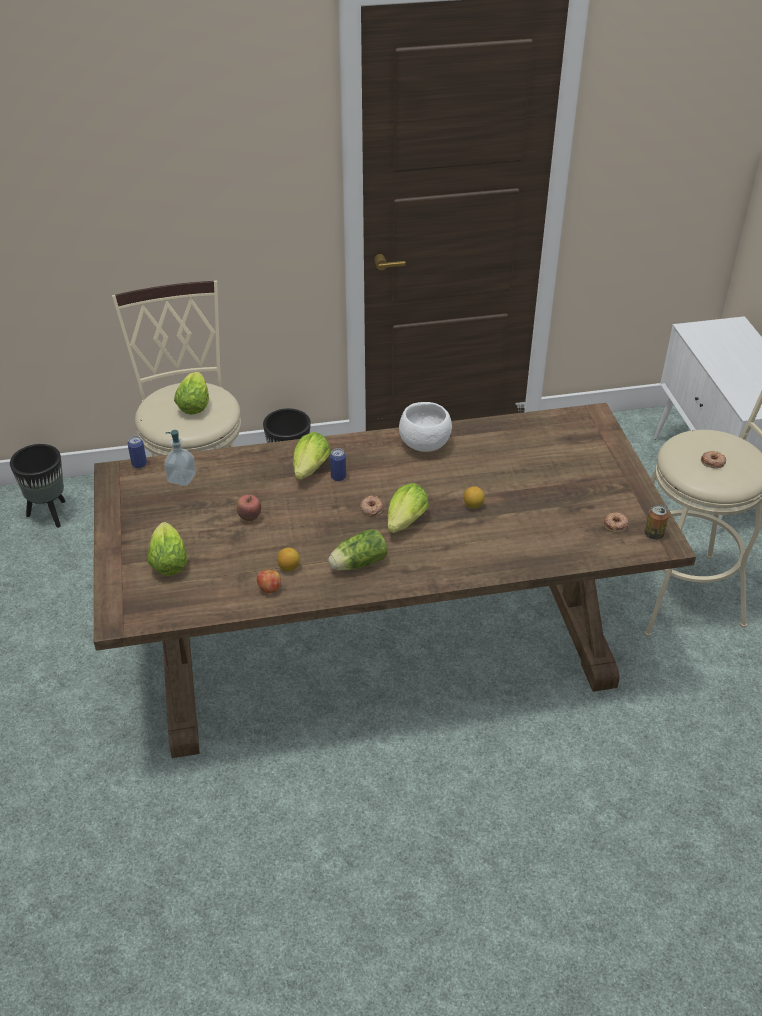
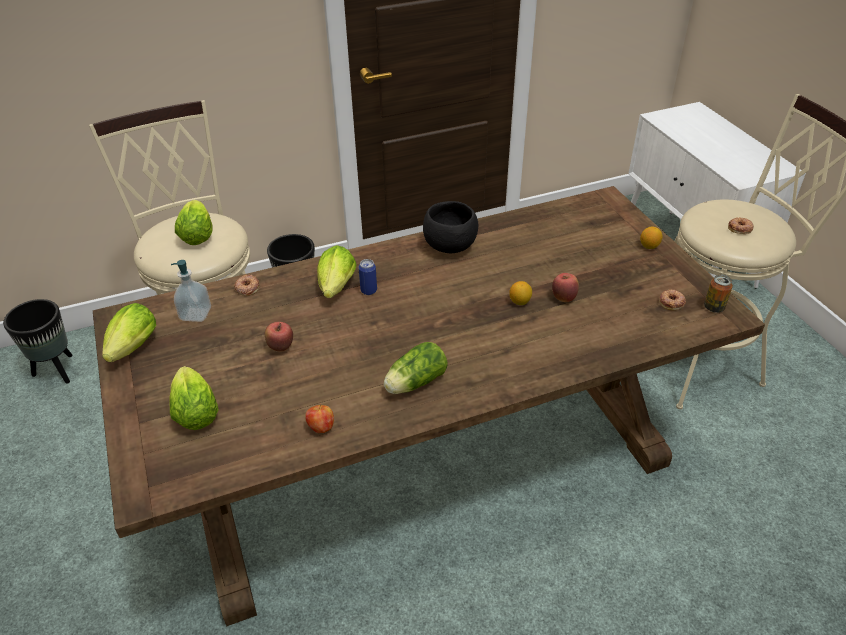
camera: 10 degrees left, 0 degrees up
can [128,436,147,468] -> none
lemon [277,547,300,571] -> lemon moved to [640,227,662,249]
donut [360,496,383,517] -> donut moved to [234,275,259,296]
lettuce [387,483,429,533] -> lettuce moved to [102,303,156,362]
white bowl [399,402,452,452] -> black bowl [423,201,478,253]
none -> apple [552,273,579,302]

